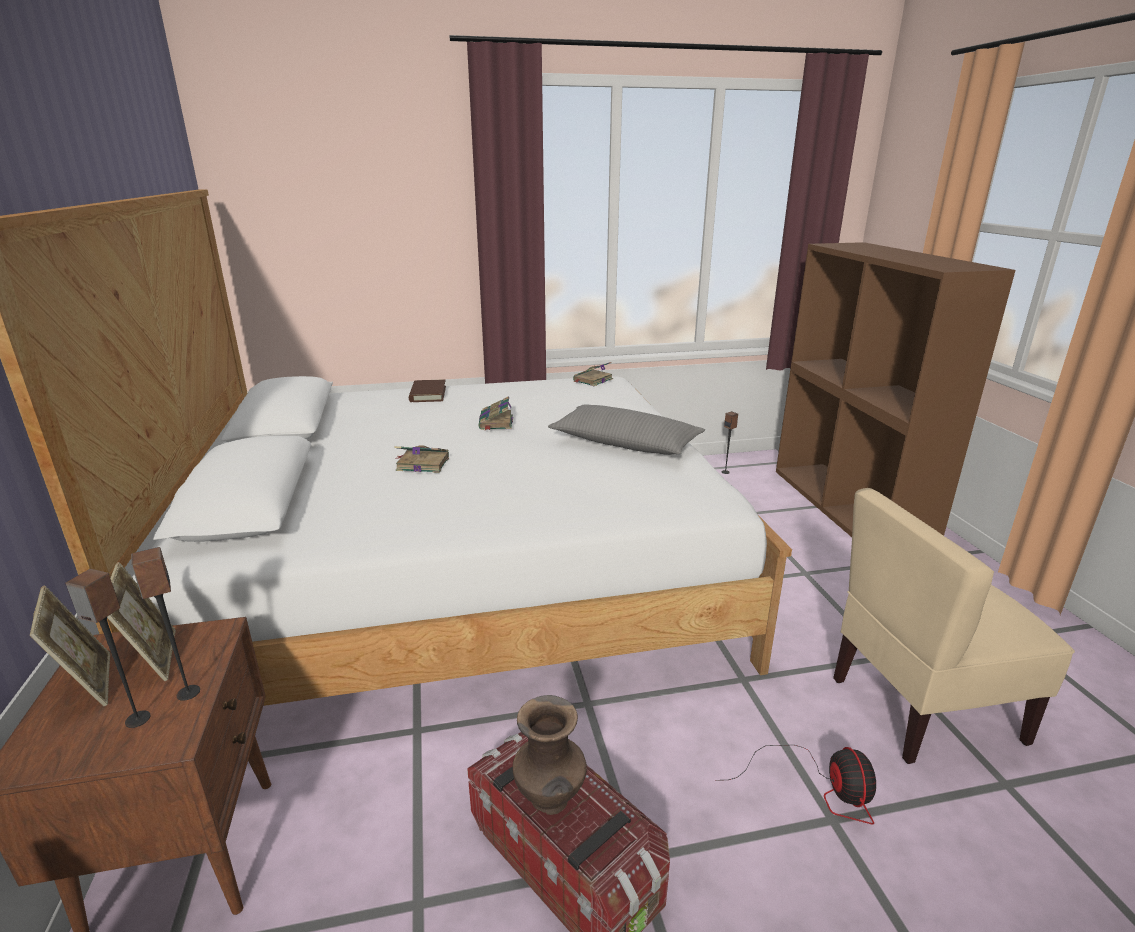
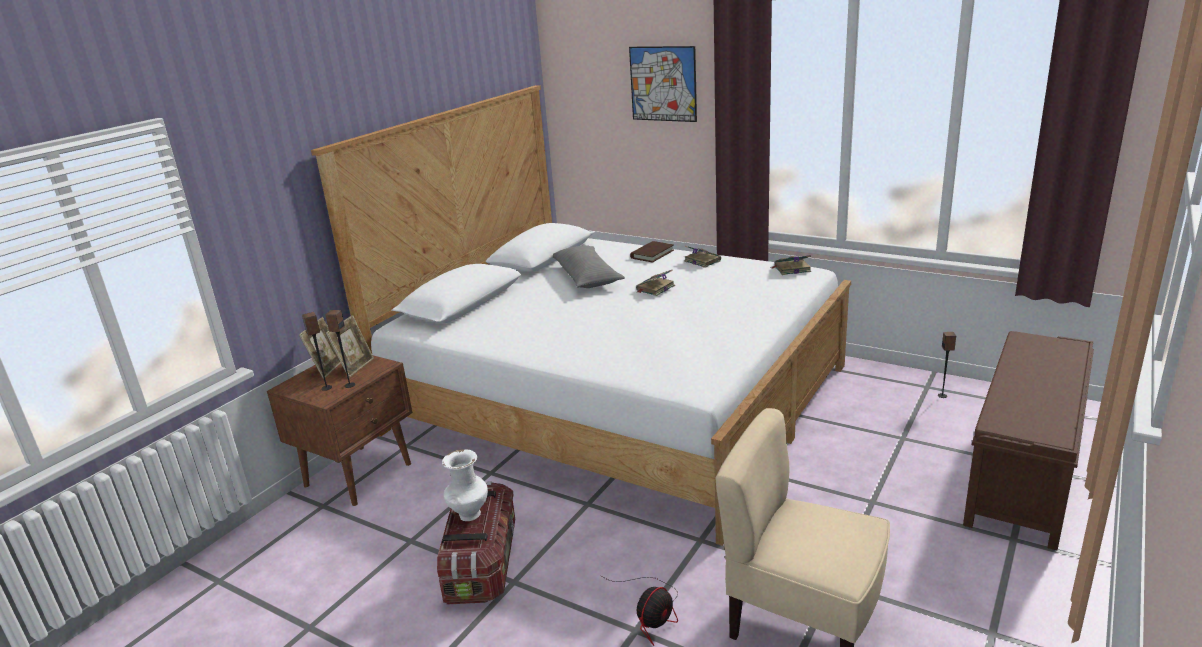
camera: 45 degrees right, 0 degrees up
book [395,445,449,473] -> book moved to [684,246,721,268]
brown vase [513,695,587,815] -> white vase [442,449,488,521]
grey pillow [548,405,705,455] -> grey pillow moved to [553,245,625,288]
brown bookcase [776,242,1016,537] -> brown bench [963,331,1094,550]
none -> picture [629,46,697,122]

